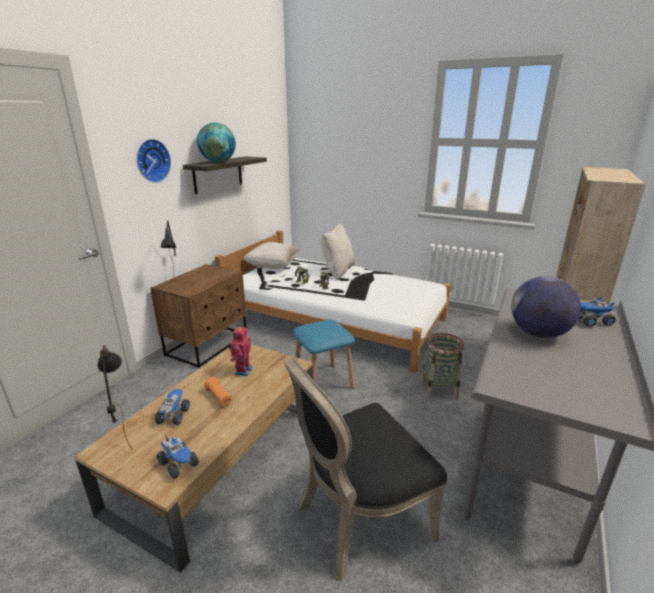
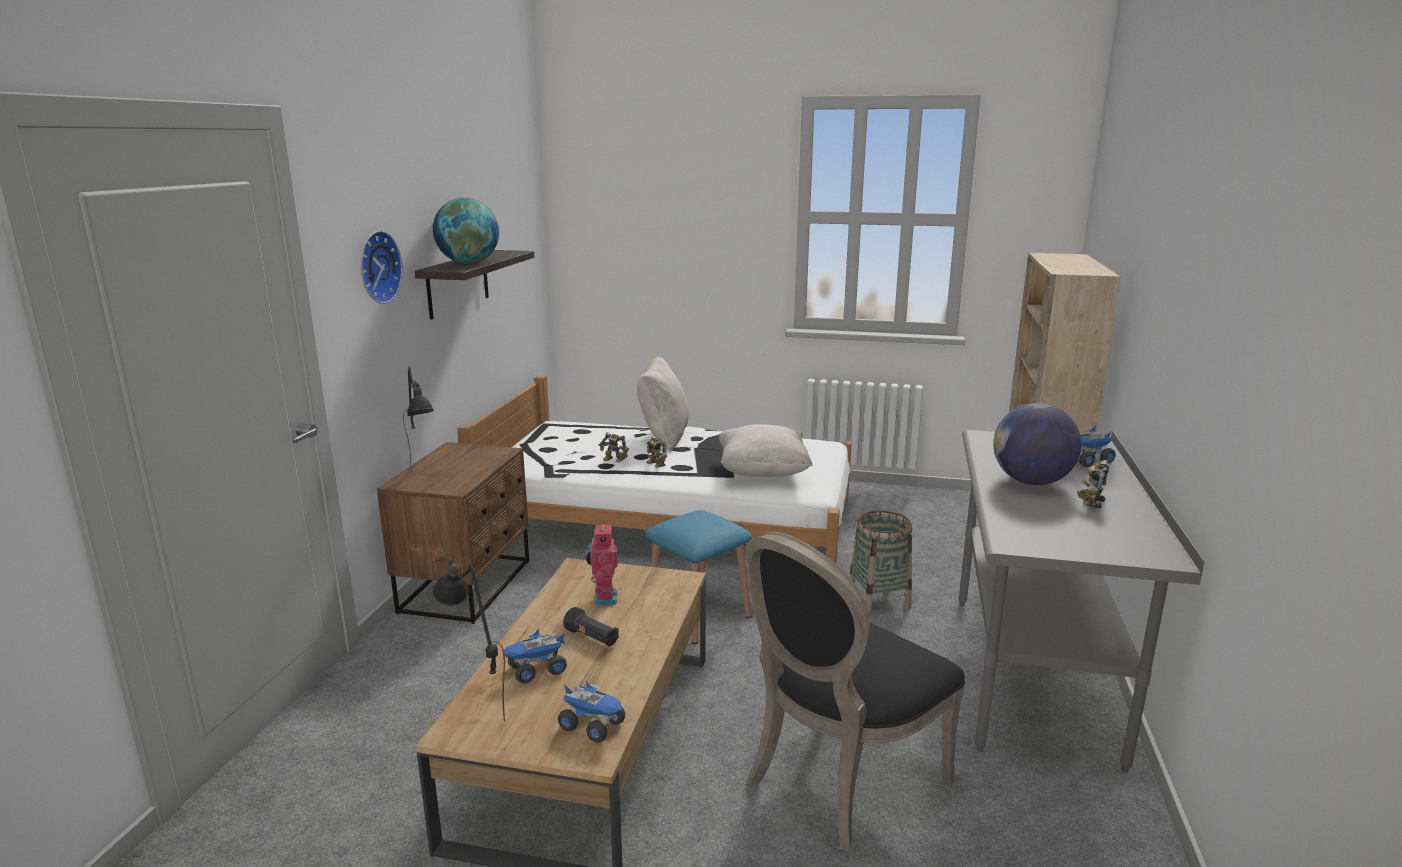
camera: 15 degrees left, 5 degrees down
toy truck [155,389,190,425] -> toy truck turned 105 degrees counterclockwise [504,629,567,684]
orange flashlight [204,377,231,406] -> black flashlight [563,607,619,646]
beige pillow [242,242,300,269] -> beige pillow moved to [719,424,813,477]
none -> toy robot [1077,460,1109,508]

